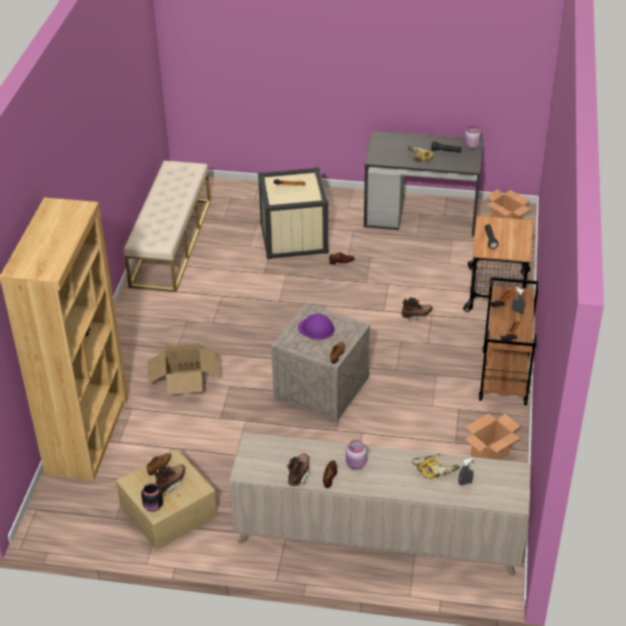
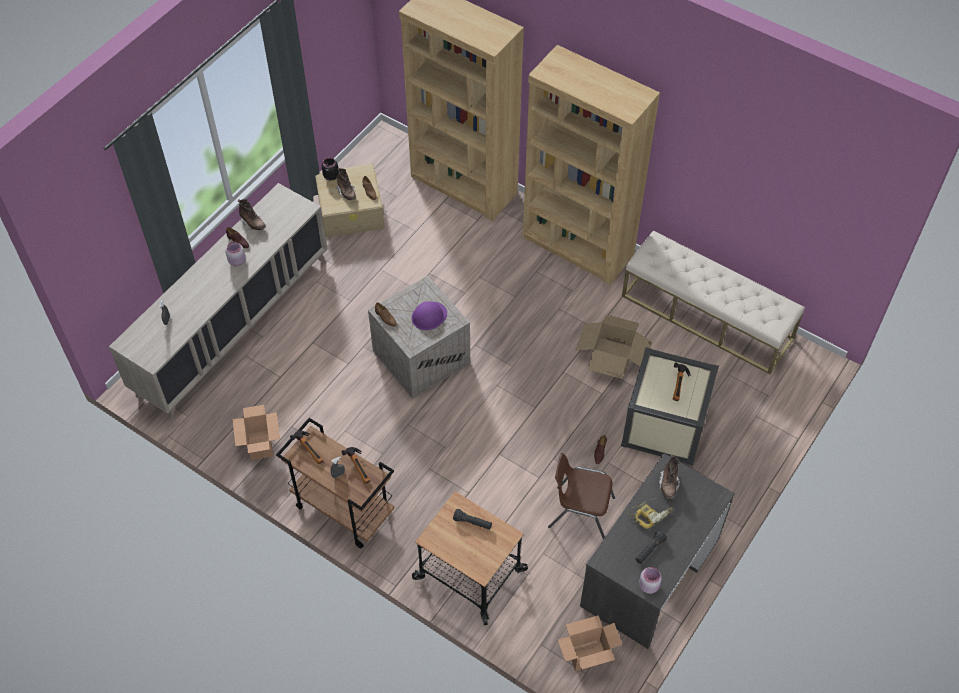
camera: 115 degrees right, 15 degrees up
cardboard box [148,344,220,395] -> cardboard box moved to [575,315,652,379]
brown boot [401,297,433,322] -> brown boot moved to [659,454,680,499]
power drill [412,454,460,479] -> none
none -> brown bookcase [523,45,660,285]
none -> brown chair [548,453,615,539]

